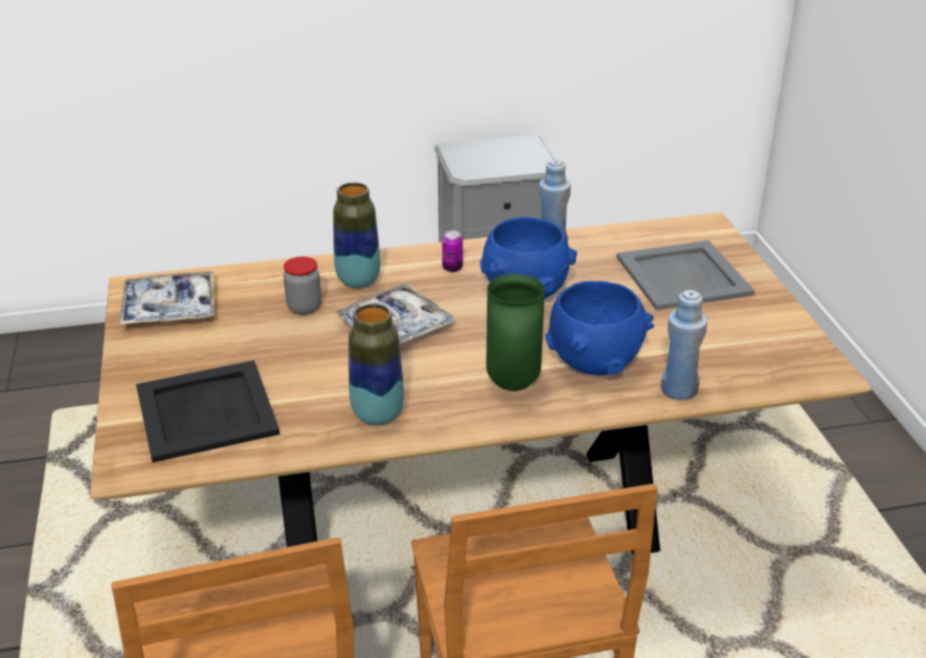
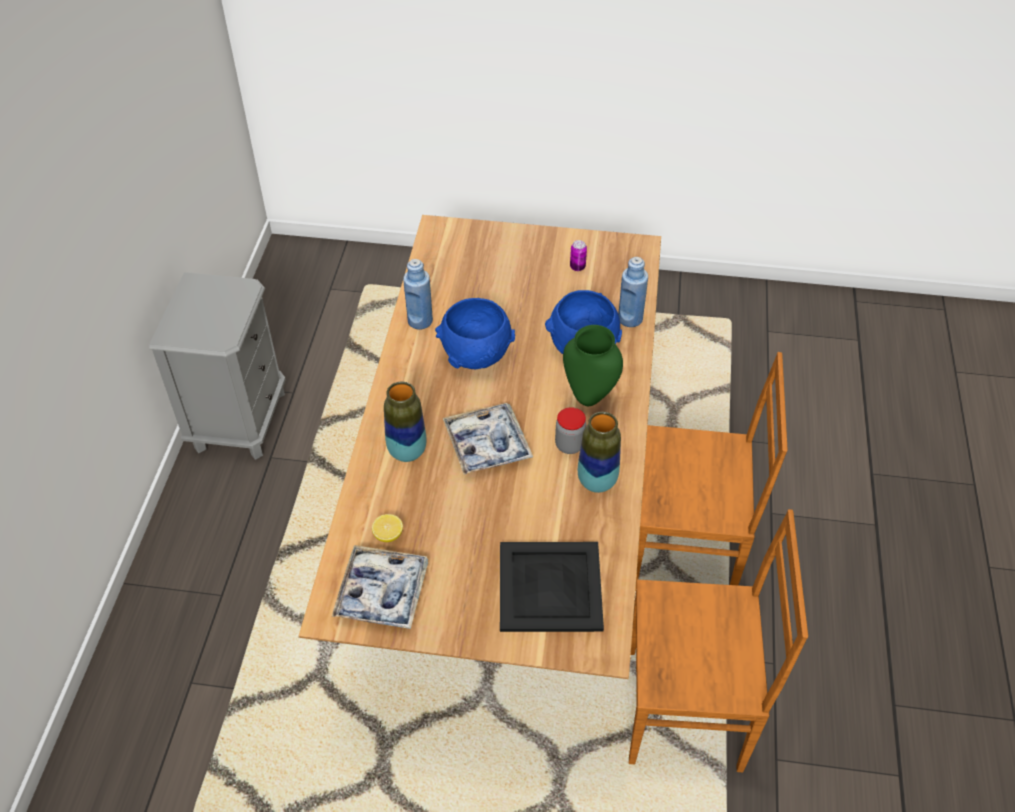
camera: 70 degrees left, 15 degrees up
jar [283,256,321,315] -> jar moved to [555,407,586,454]
can [442,230,463,272] -> can moved to [570,240,587,271]
grey tray [617,240,755,310] -> none
none -> lemon [372,514,403,542]

